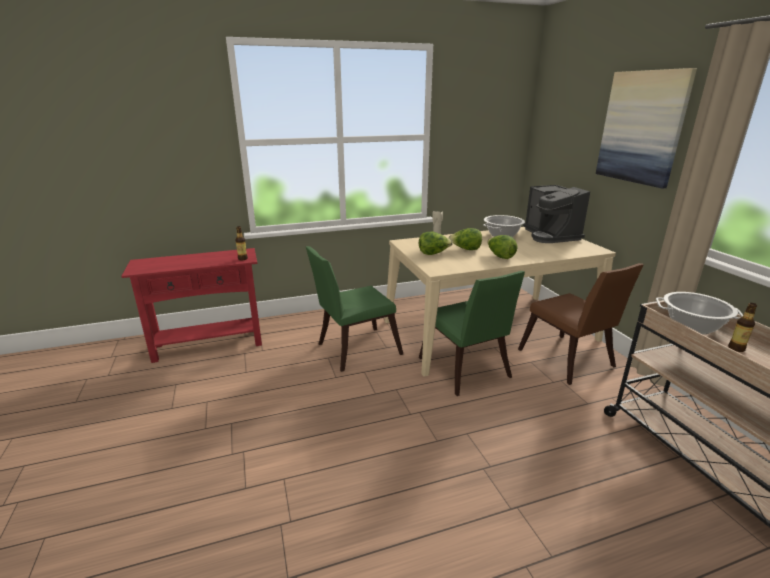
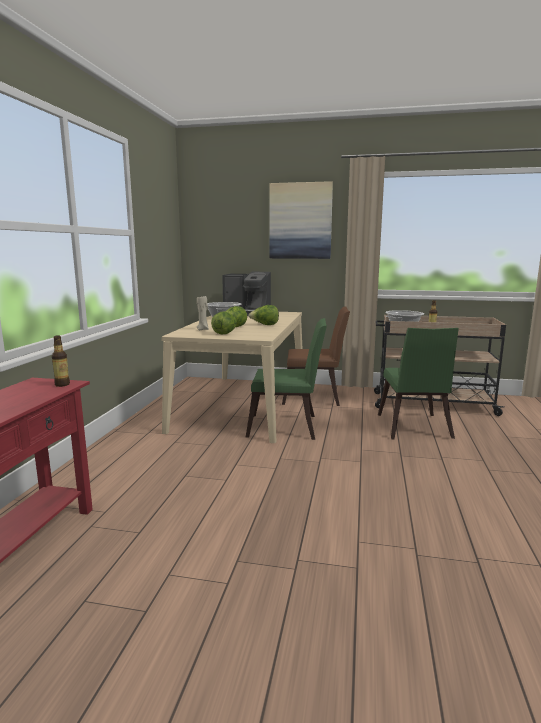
camera: 60 degrees left, 10 degrees down
green chair [305,246,403,372] -> green chair moved to [378,328,459,439]

